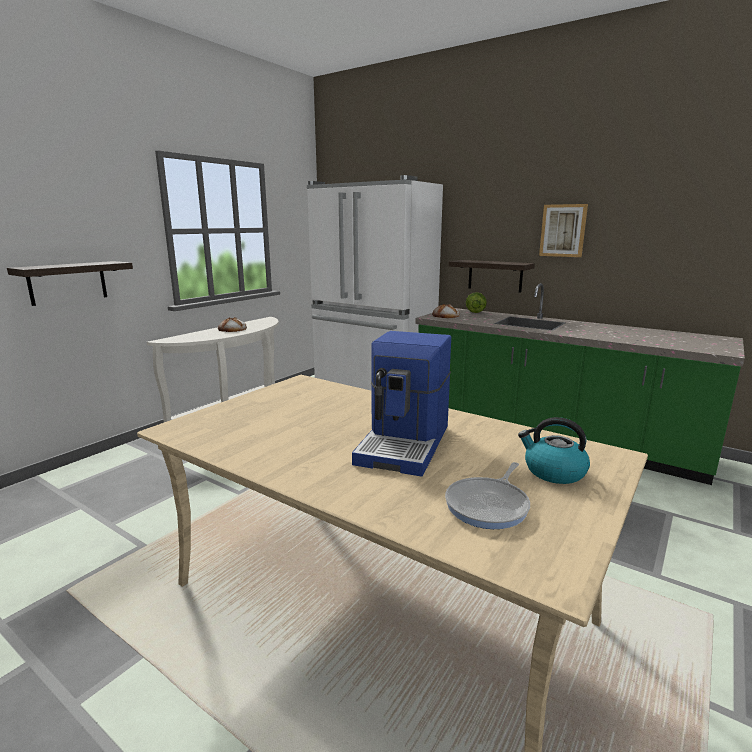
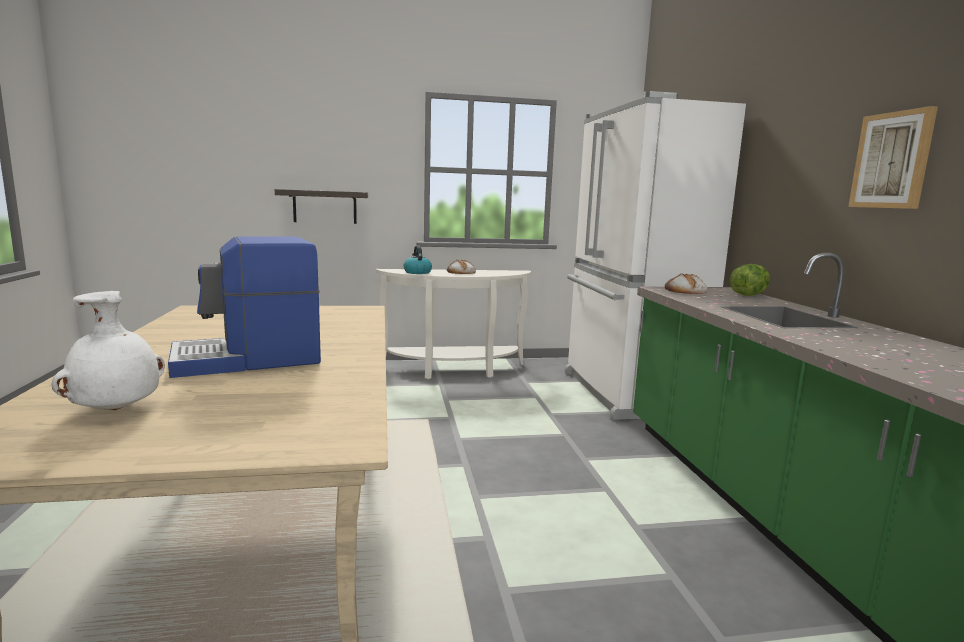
camera: 45 degrees right, 5 degrees down
frying pan [445,462,530,529] -> white vase [51,291,165,410]
shelf [449,260,535,293] -> none
kettle [518,417,590,484] -> kettle moved to [404,246,432,274]

